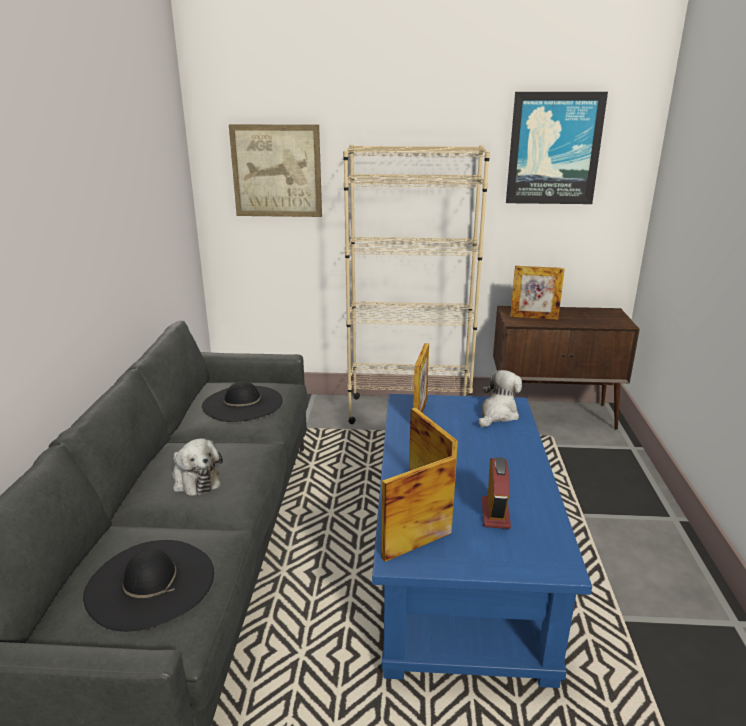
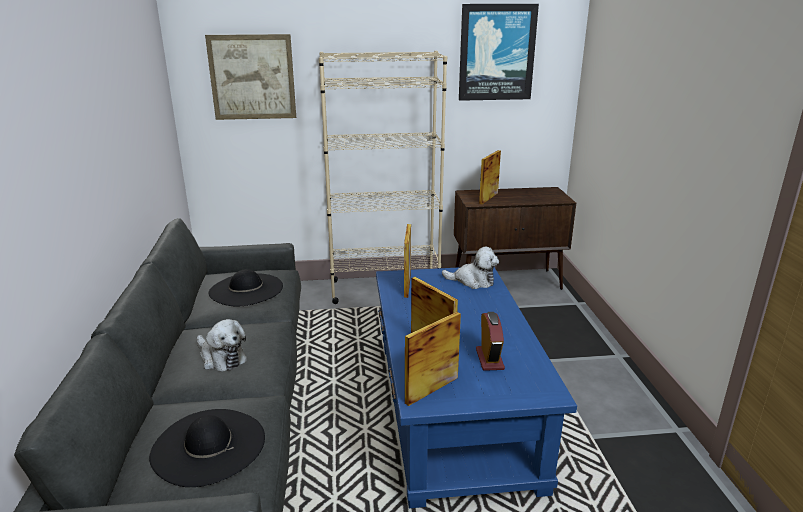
camera: 10 degrees left, 0 degrees up
plush toy [478,370,522,427] -> plush toy turned 75 degrees clockwise [442,247,499,289]
picture frame [510,266,565,320] -> picture frame turned 120 degrees clockwise [479,150,501,204]

